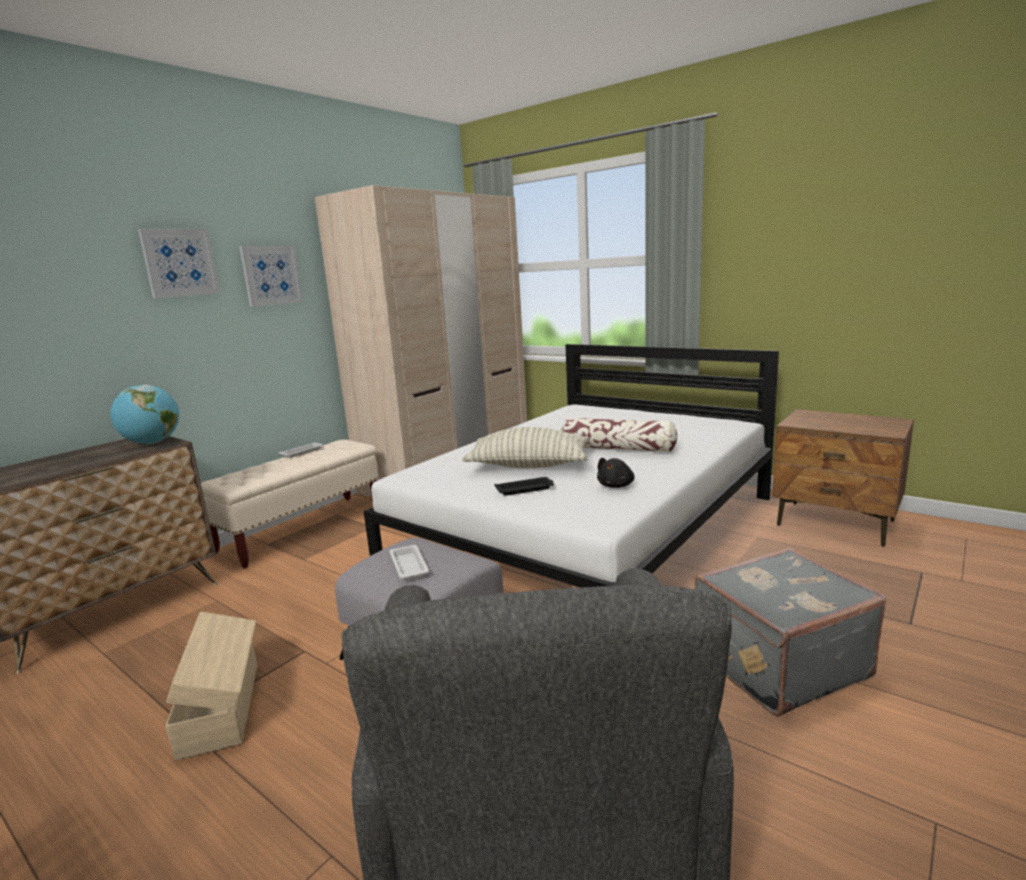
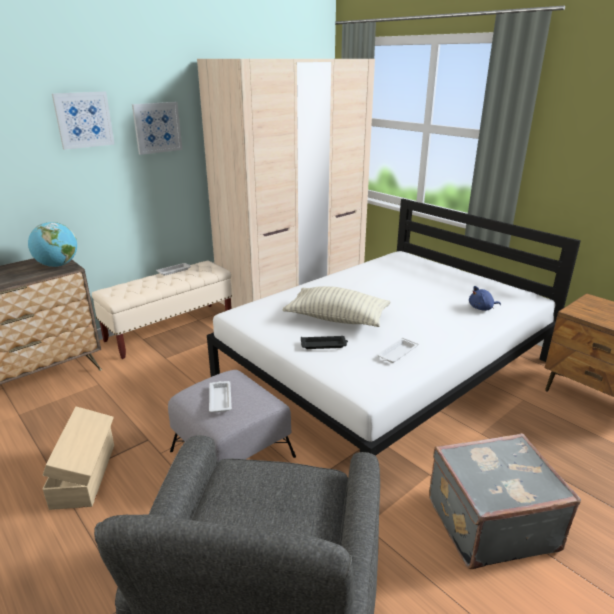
camera: 10 degrees right, 10 degrees up
pillow [561,418,677,452] -> none
black plush toy [597,458,635,488] -> white tray [377,338,418,363]
none -> blue plush toy [469,286,501,311]

